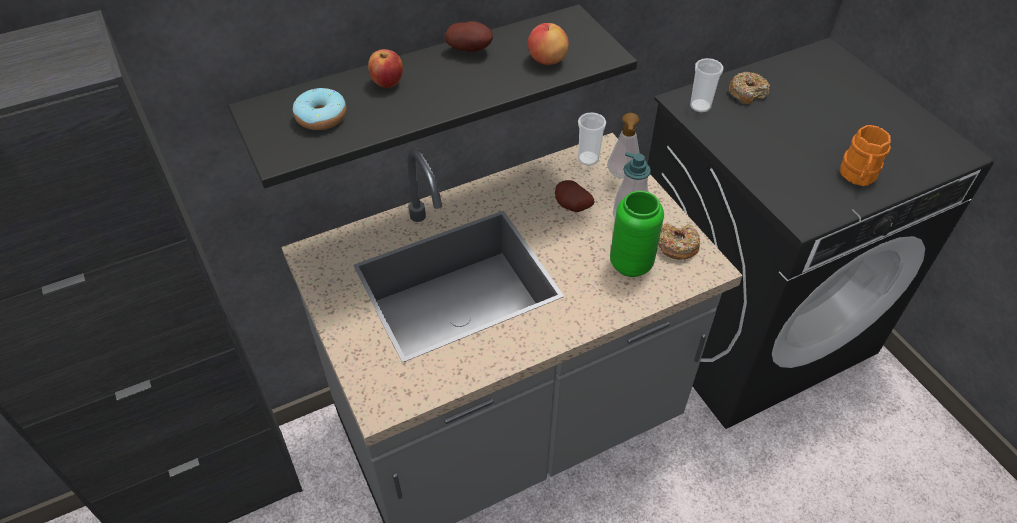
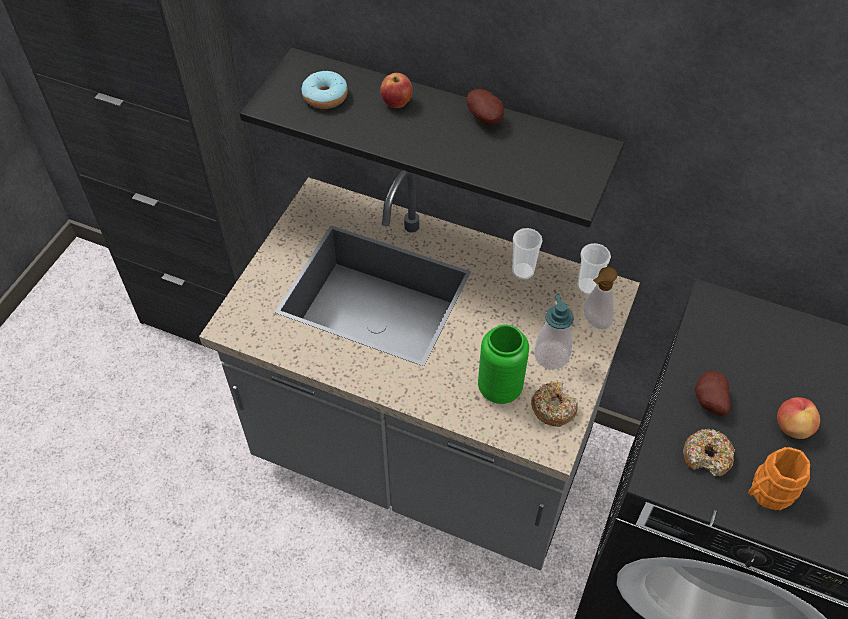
camera: 50 degrees right, 5 degrees up
apple [528,23,569,65] -> apple moved to [777,397,820,439]
potato [555,180,595,212] -> potato moved to [695,371,731,416]
cup [690,58,723,112] -> cup moved to [512,228,543,280]
donut [729,71,770,104] -> donut moved to [683,429,736,476]

